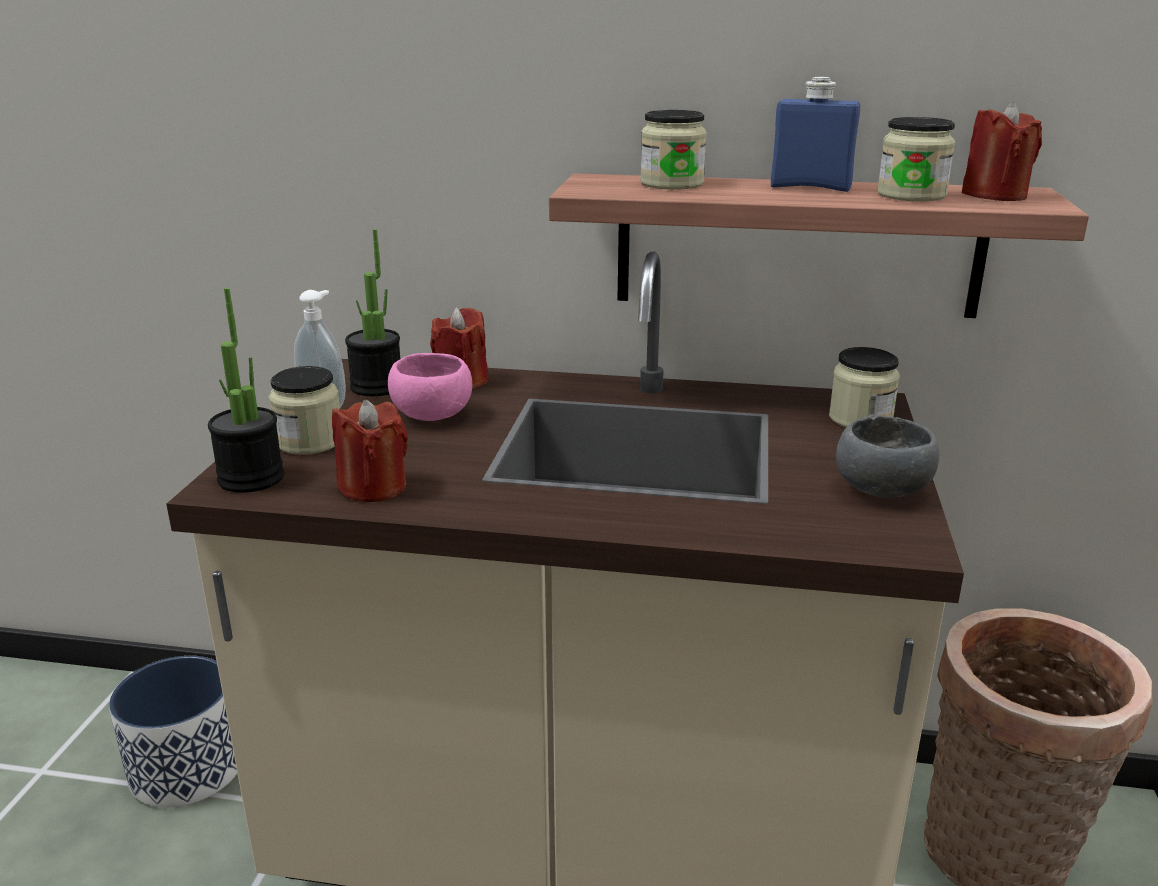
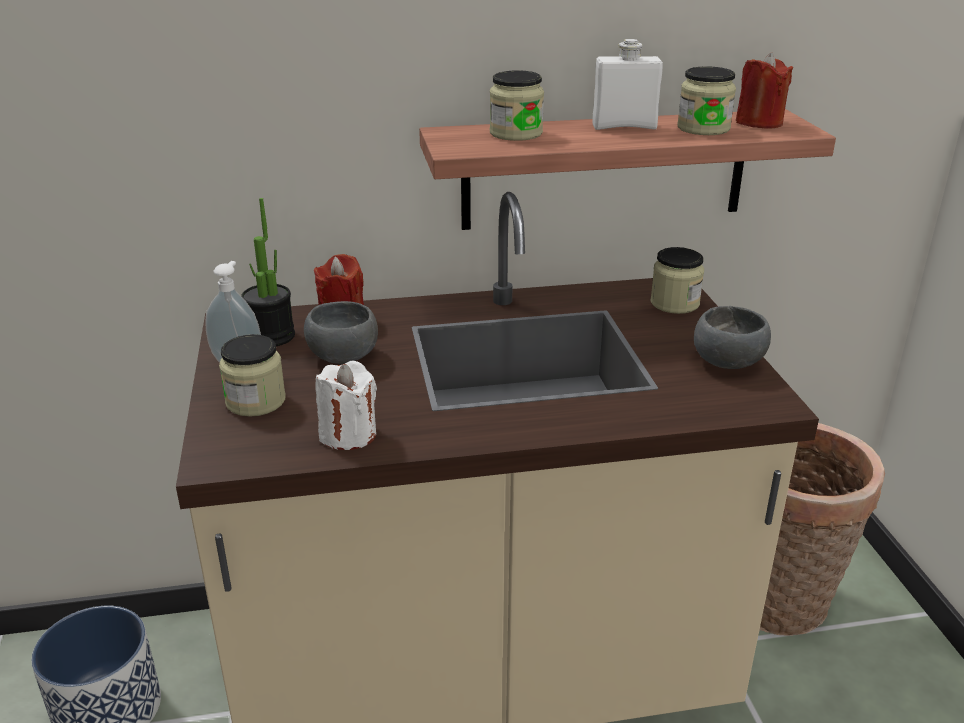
camera: 20 degrees left, 5 degrees up
potted plant [208,288,284,493] -> none
red candle [332,400,408,502] -> white candle [316,361,377,450]
pink bowl [388,353,472,421] -> grey bowl [304,301,378,364]
blue bottle [771,77,860,192] -> white bottle [592,39,663,130]

